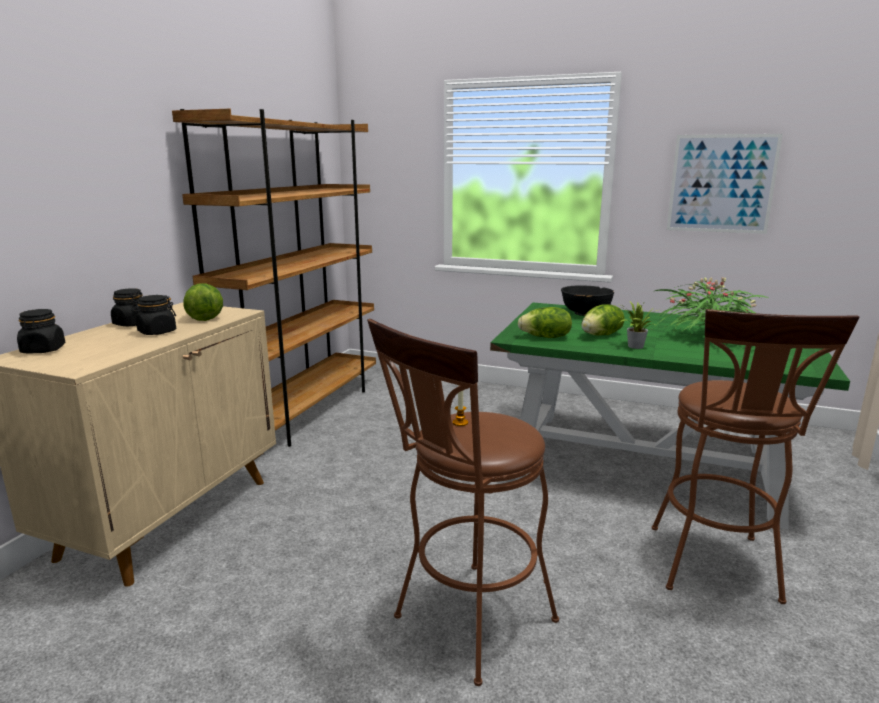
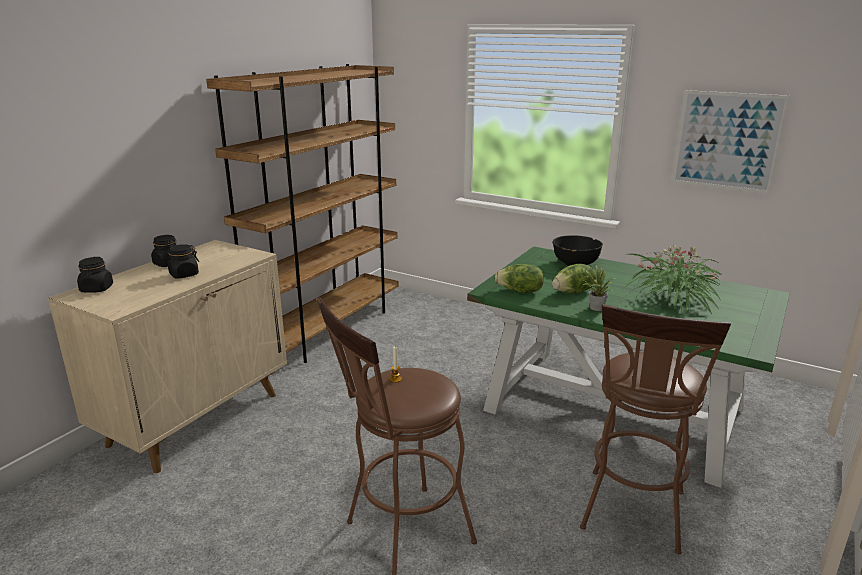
camera: 10 degrees right, 5 degrees up
lettuce [184,283,223,321] -> none

